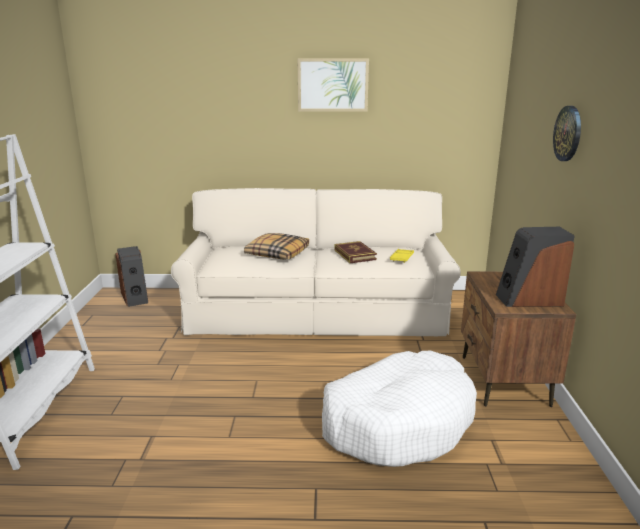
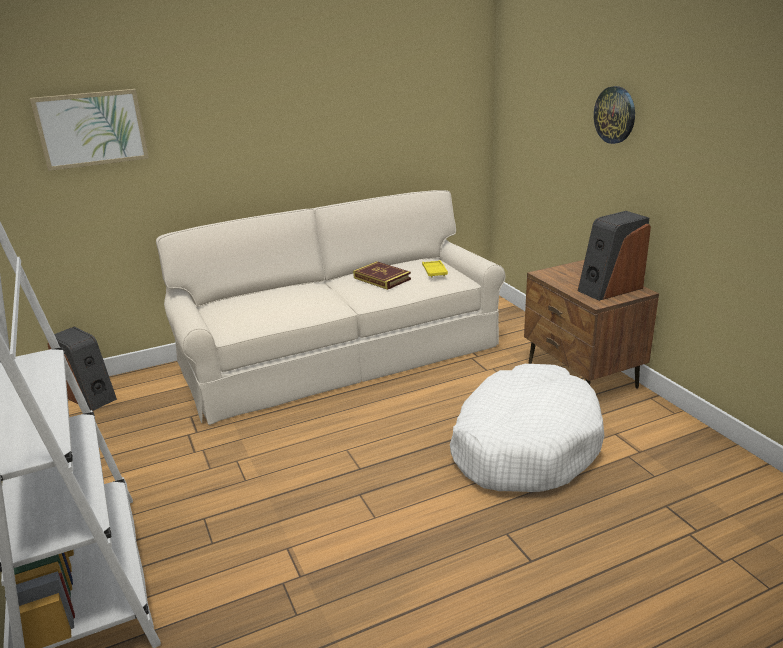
camera: 25 degrees left, 5 degrees up
pillow [244,233,309,260] -> none
picture [298,59,369,112] -> picture moved to [30,89,149,171]

